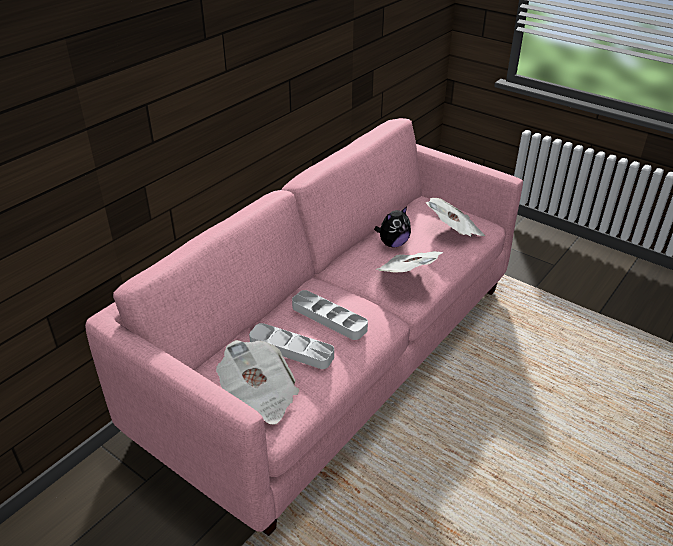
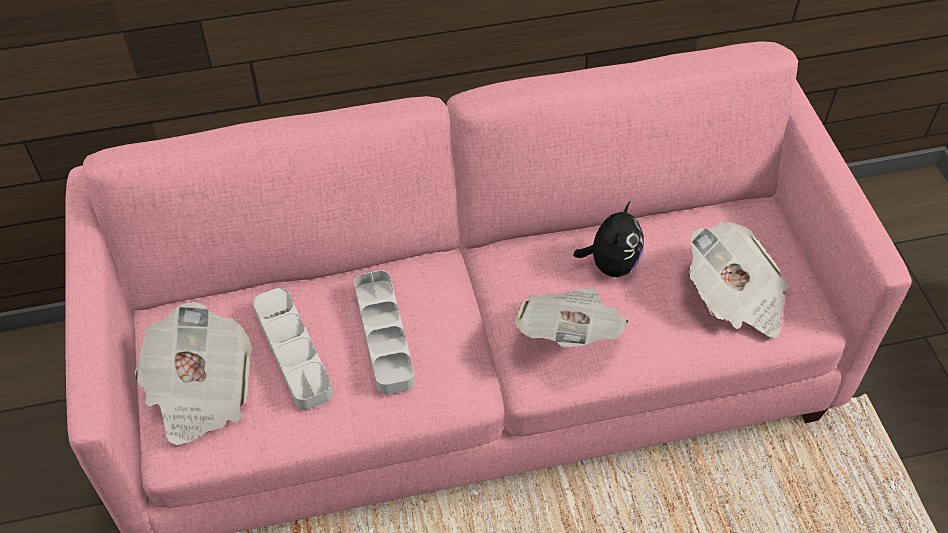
camera: 40 degrees right, 15 degrees up
plush toy [374,206,411,247] -> plush toy turned 75 degrees counterclockwise [573,201,644,277]

